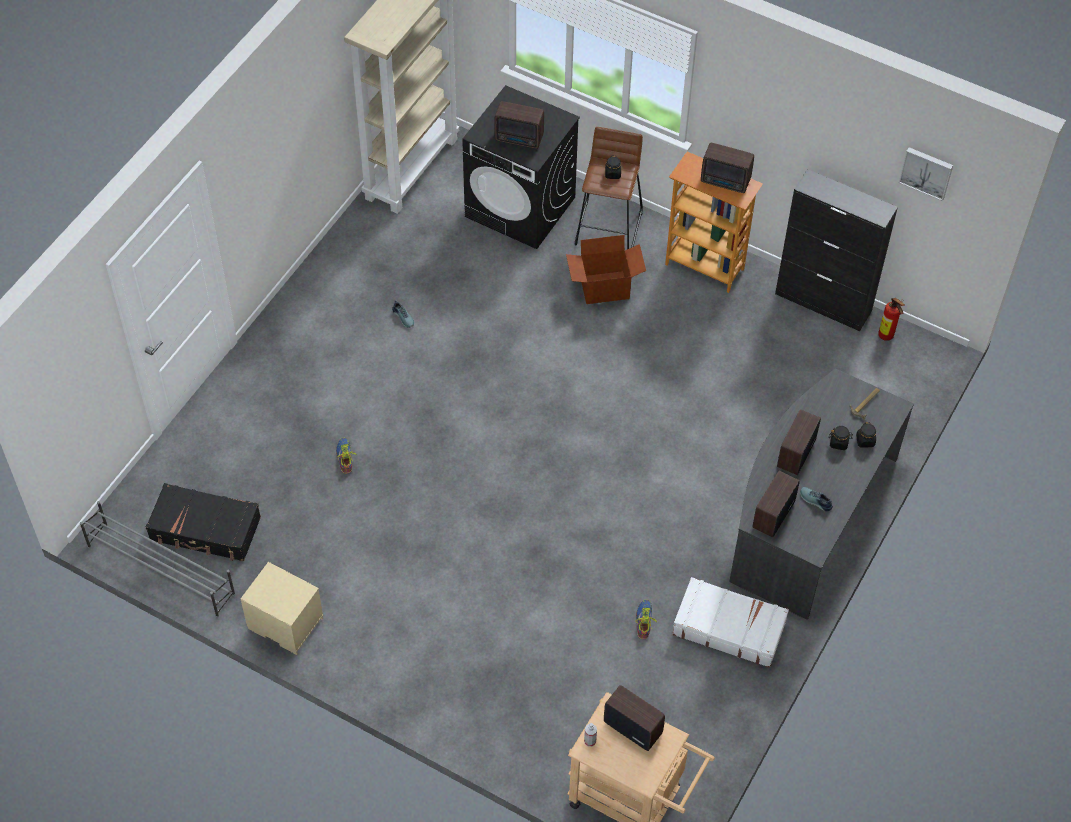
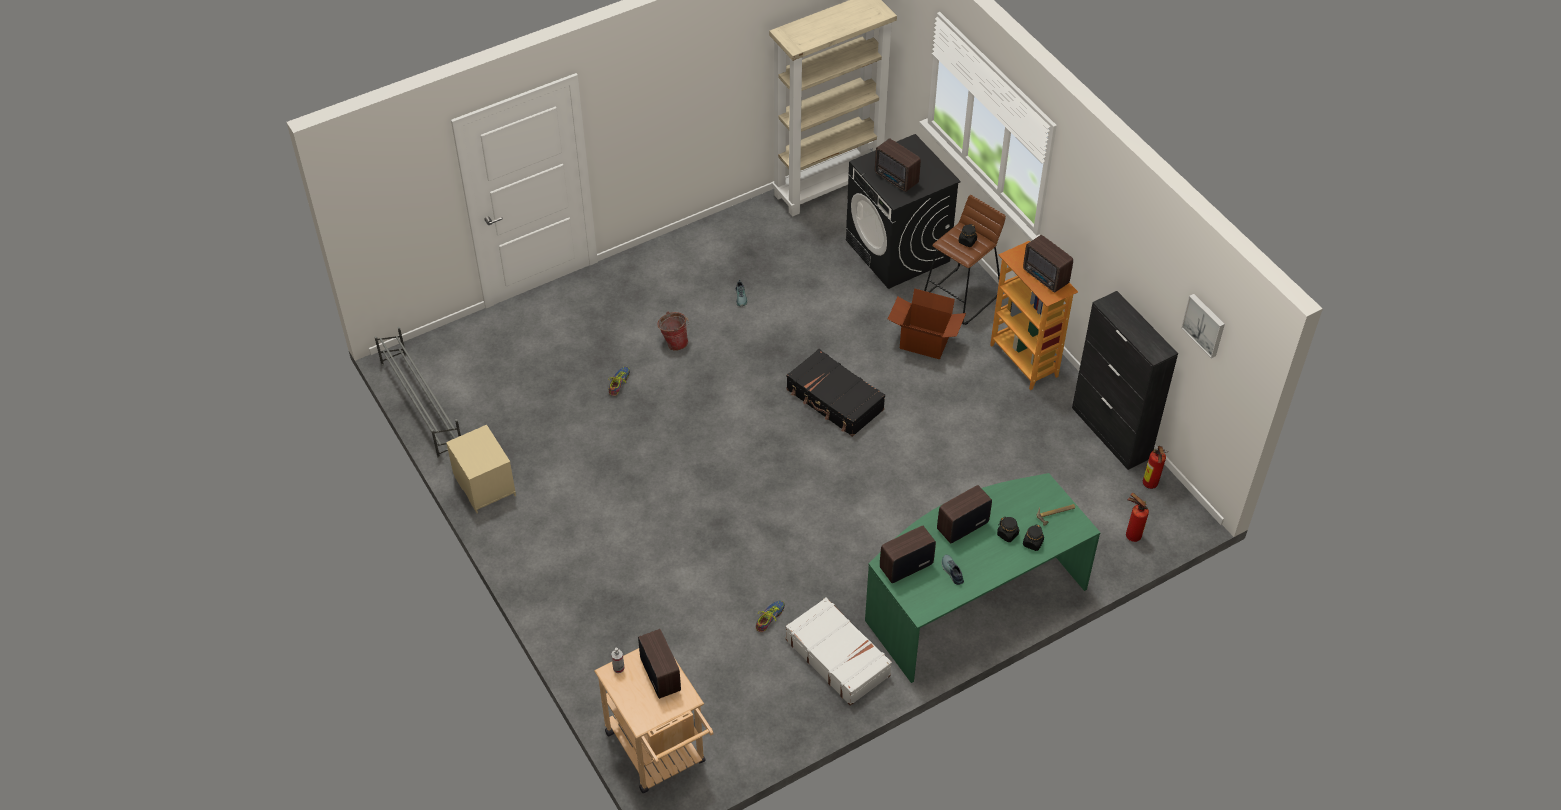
camera: 30 degrees right, 5 degrees down
black suitcase [146,483,261,561] -> black suitcase moved to [787,349,885,437]
grey desk [729,368,914,620] -> green desk [865,473,1101,683]
none -> bucket [657,312,689,351]
none -> fire extinguisher [1126,493,1149,542]

